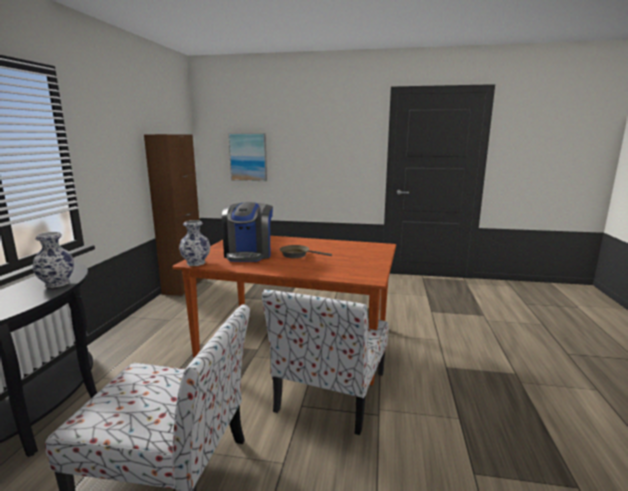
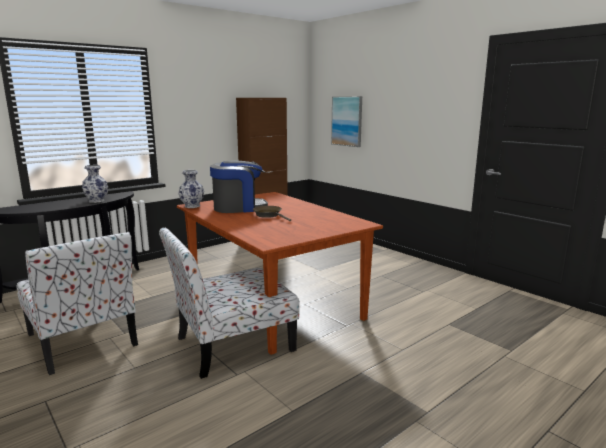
camera: 40 degrees right, 0 degrees up
coffee machine [222,202,273,262] -> coffee machine turned 150 degrees counterclockwise [210,161,268,213]

